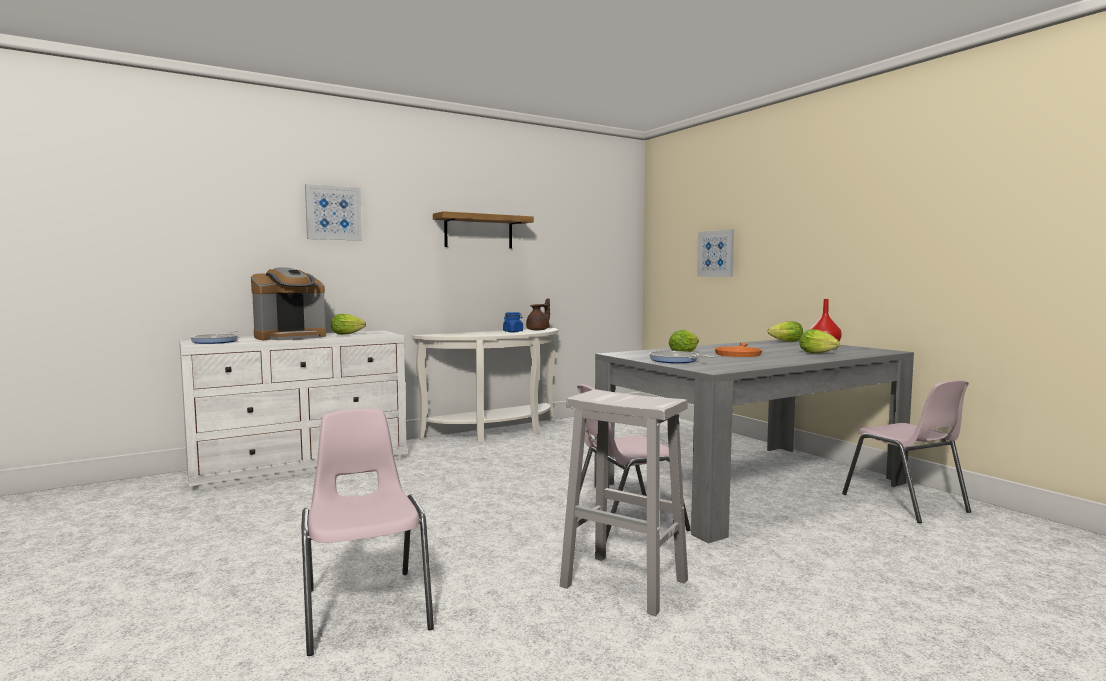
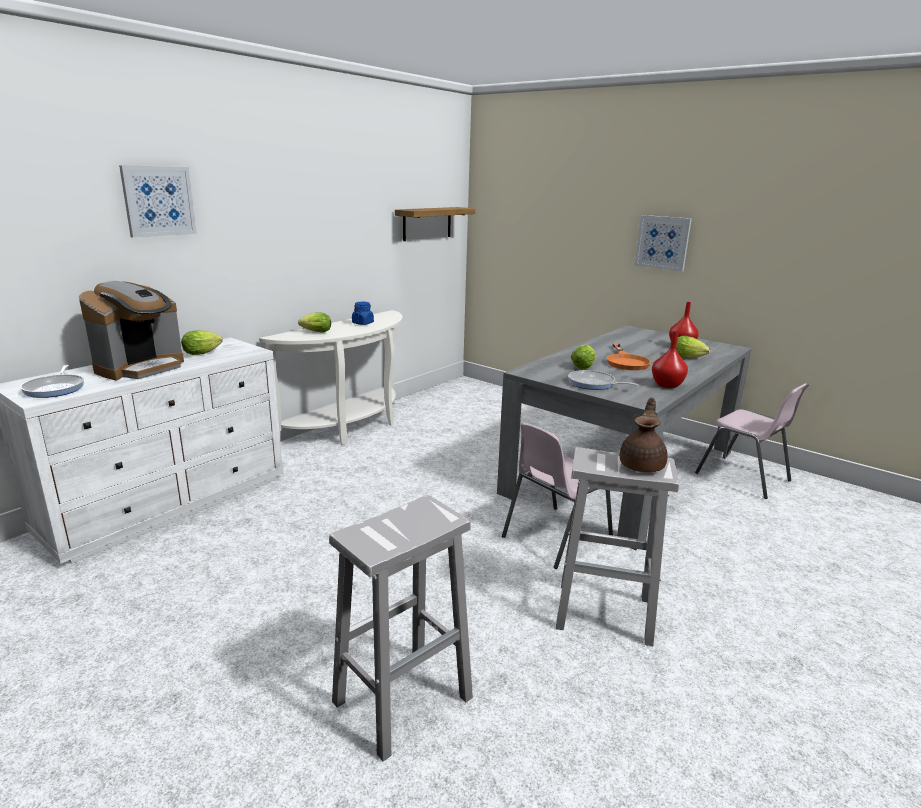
camera: 20 degrees left, 15 degrees up
pink chair [301,409,434,656] -> white stool [329,495,473,762]
shelf [433,211,534,249] -> shelf moved to [395,207,475,241]
brown teapot [526,298,550,330] -> brown teapot moved to [620,397,668,472]
picture [697,229,734,277] -> picture moved to [634,215,692,271]
lettuce [768,321,803,342] -> lettuce moved to [298,312,331,332]
none -> red vase [652,331,688,388]

